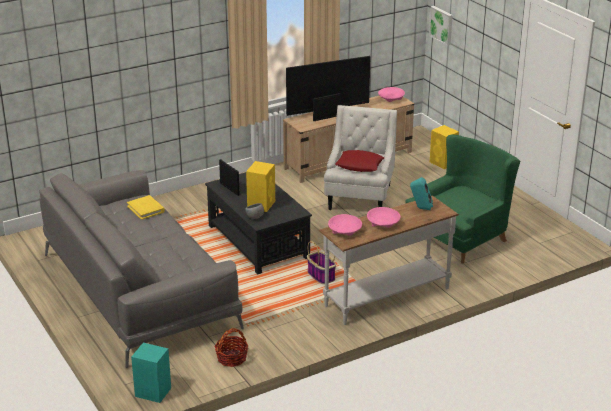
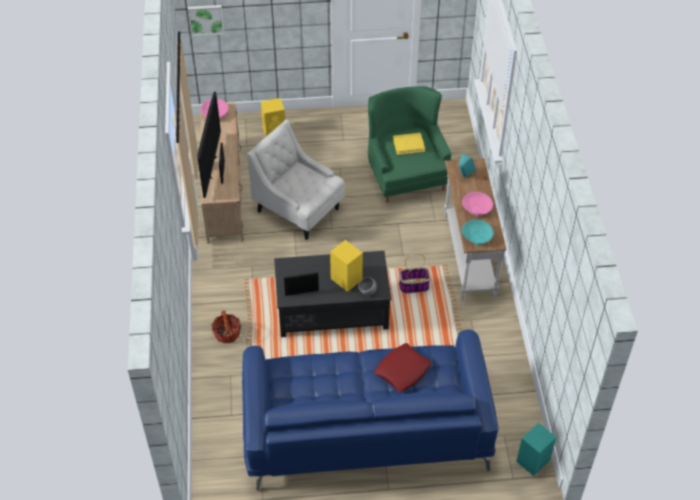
camera: 65 degrees left, 20 degrees up
grey sofa [39,170,244,368] -> blue sofa [242,330,499,491]
yellow book [127,195,165,220] -> yellow book moved to [393,133,425,155]
basket [214,328,249,367] -> basket moved to [211,311,241,344]
pink bowl [328,214,362,236] -> turquoise bowl [462,220,494,246]
red pillow [335,150,384,172] -> red pillow moved to [374,343,432,392]

